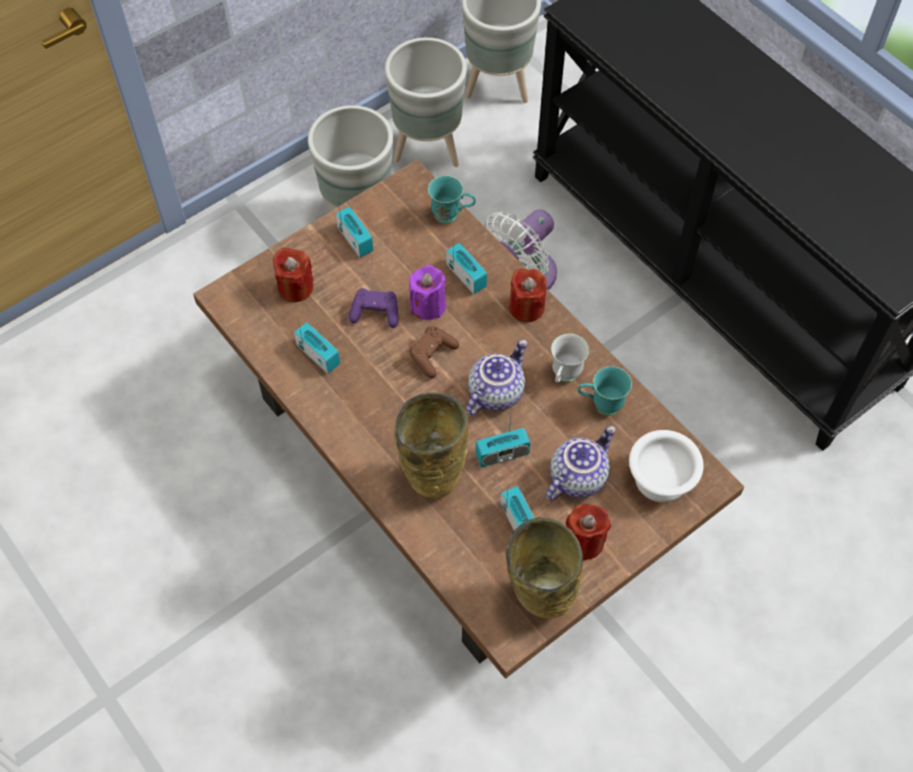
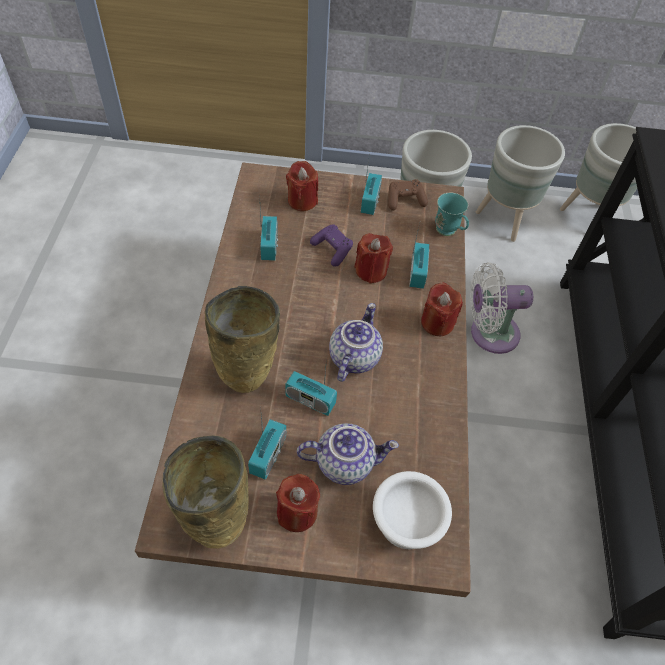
camera: 40 degrees right, 5 degrees down
purple candle [409,265,446,320] -> red candle [354,233,393,283]
brown game controller [409,326,459,378] -> brown game controller moved to [388,179,428,211]
teapot [466,340,528,415] -> teapot turned 60 degrees counterclockwise [329,303,383,382]
white mug [551,333,589,383] -> none
turquoise mug [578,366,632,416] -> none

